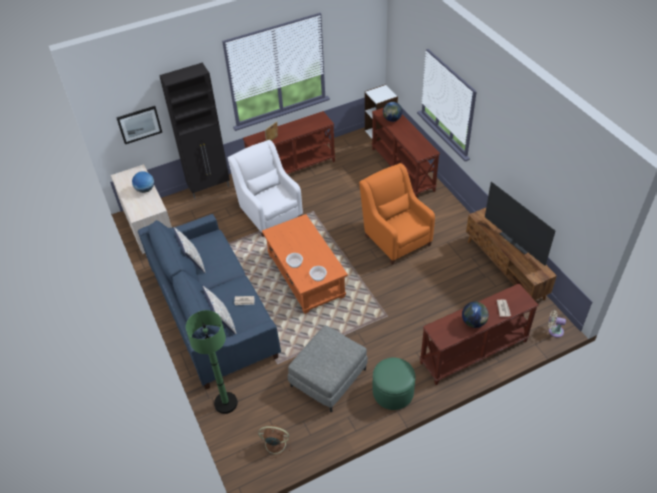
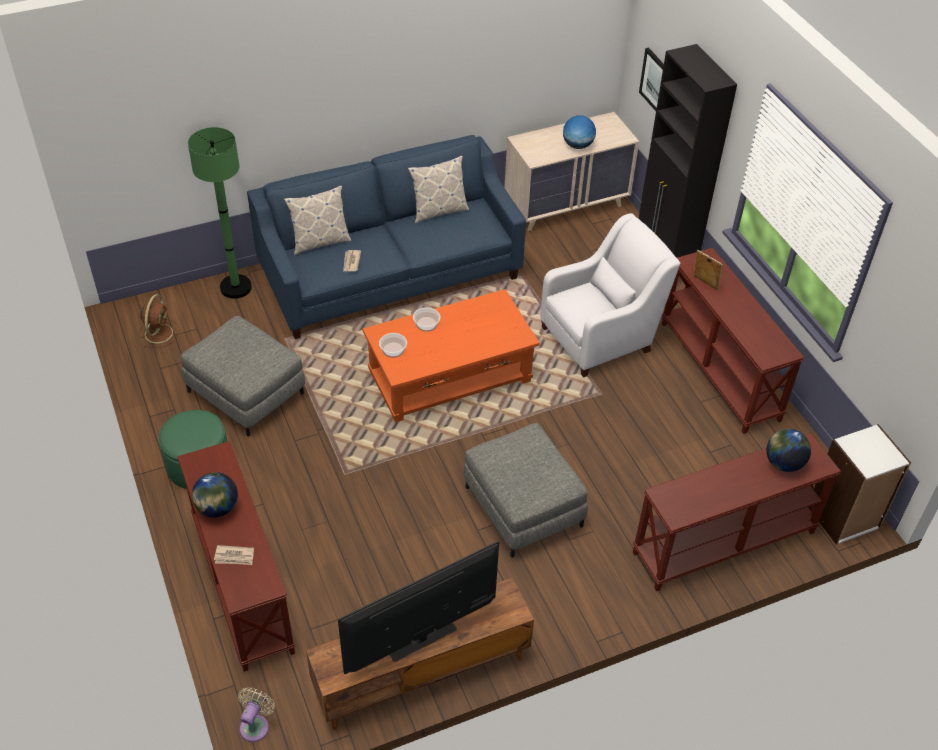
camera: 90 degrees right, 0 degrees up
orange armchair [359,163,435,265] -> grey ottoman [464,423,588,558]

